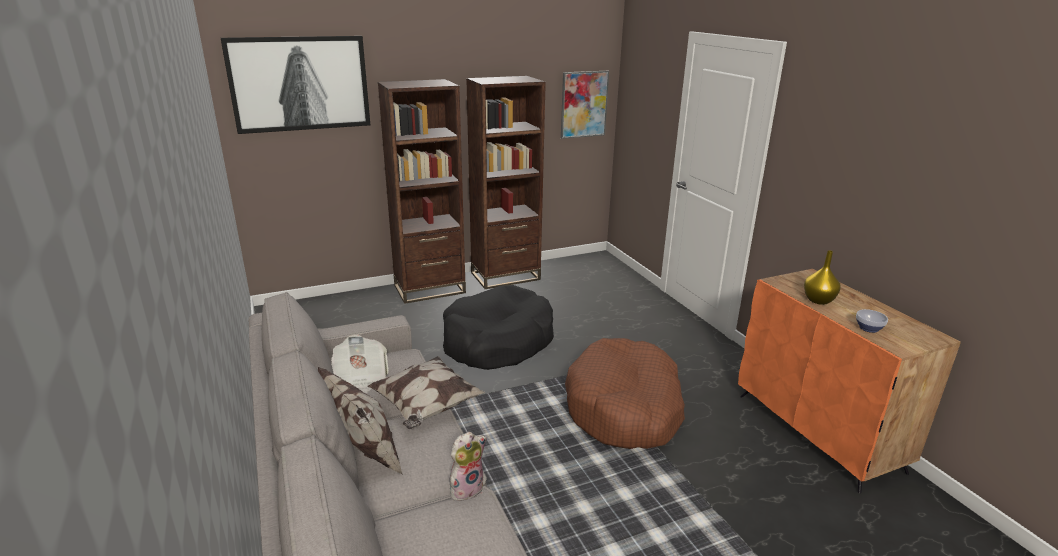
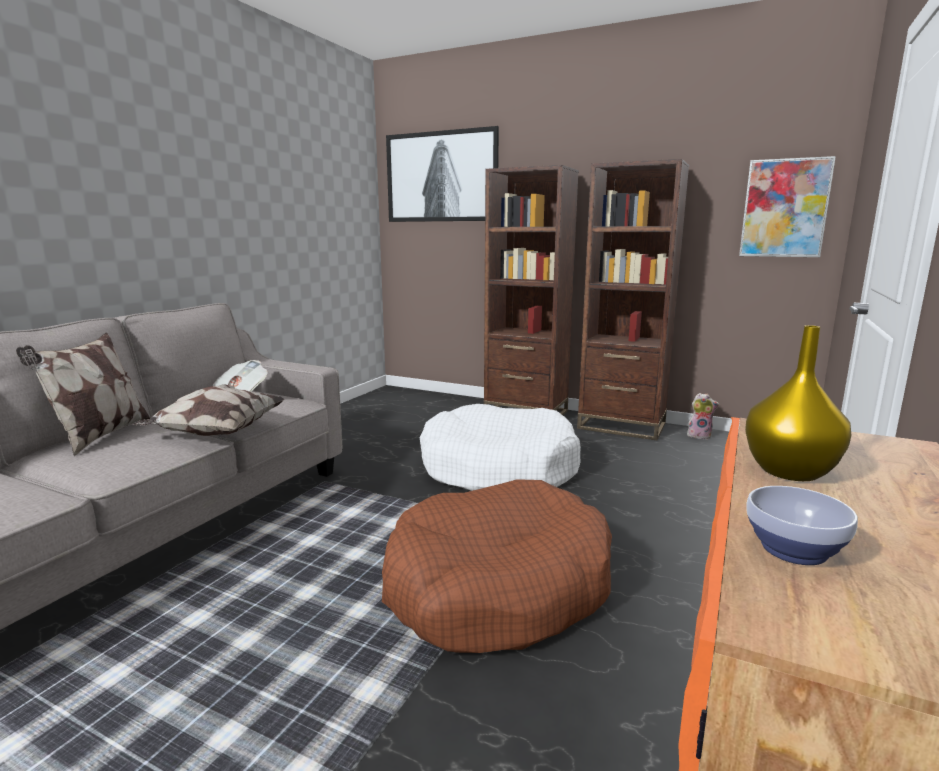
camera: 50 degrees right, 10 degrees down
black dog bed [443,285,554,370] -> white dog bed [420,404,581,491]
plush toy [450,432,486,501] -> plush toy moved to [687,393,719,439]

